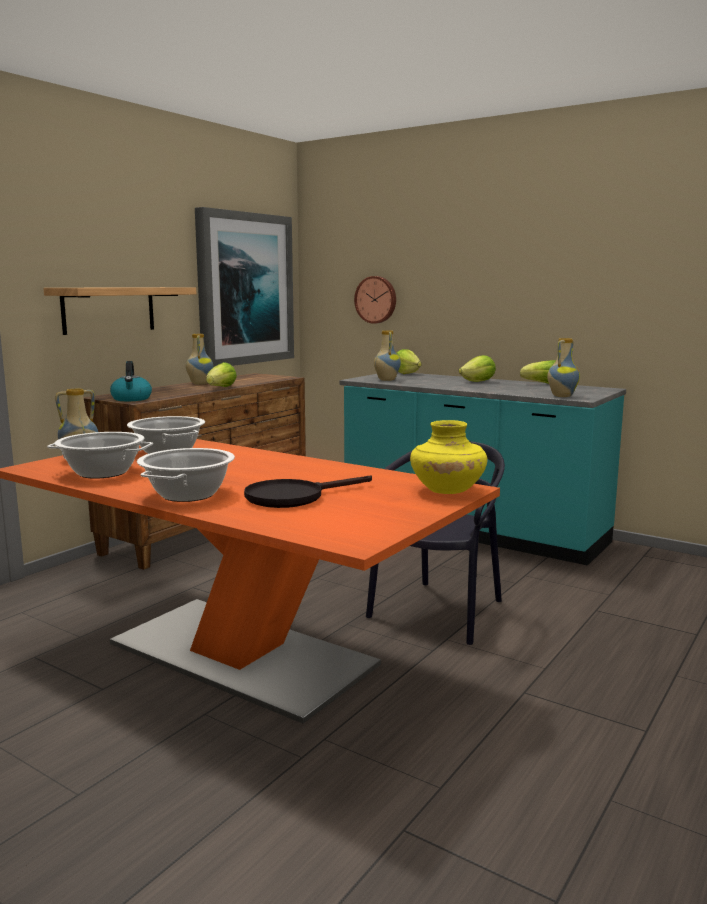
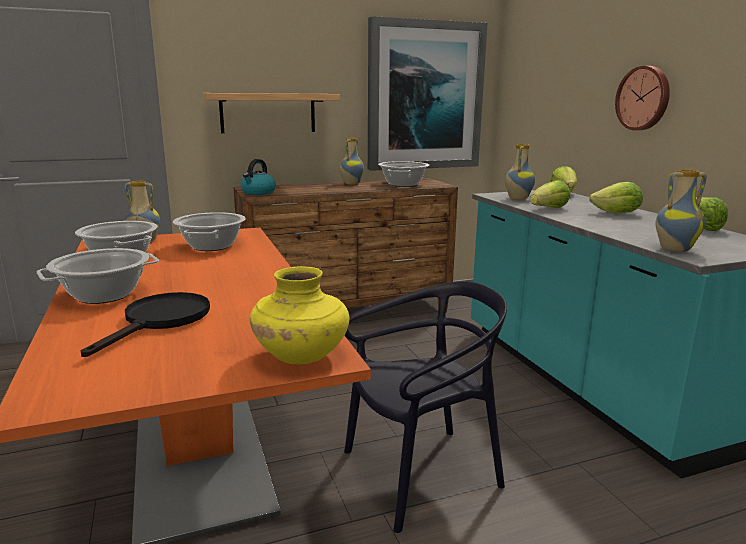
camera: 35 degrees right, 5 degrees up
lettuce [206,362,237,387] -> lettuce moved to [530,180,570,208]
black frying pan [244,476,372,508] -> black frying pan turned 105 degrees clockwise [81,292,210,357]
wall clock [354,276,396,324] -> wall clock moved to [615,66,670,130]
none -> cooking pot [378,161,429,187]

